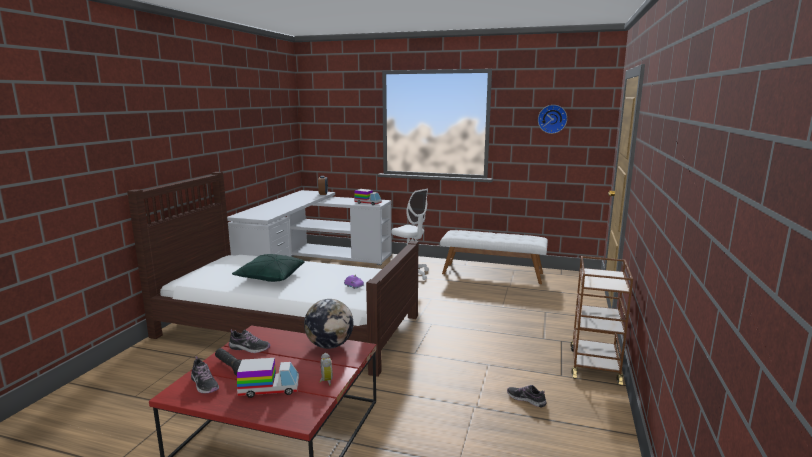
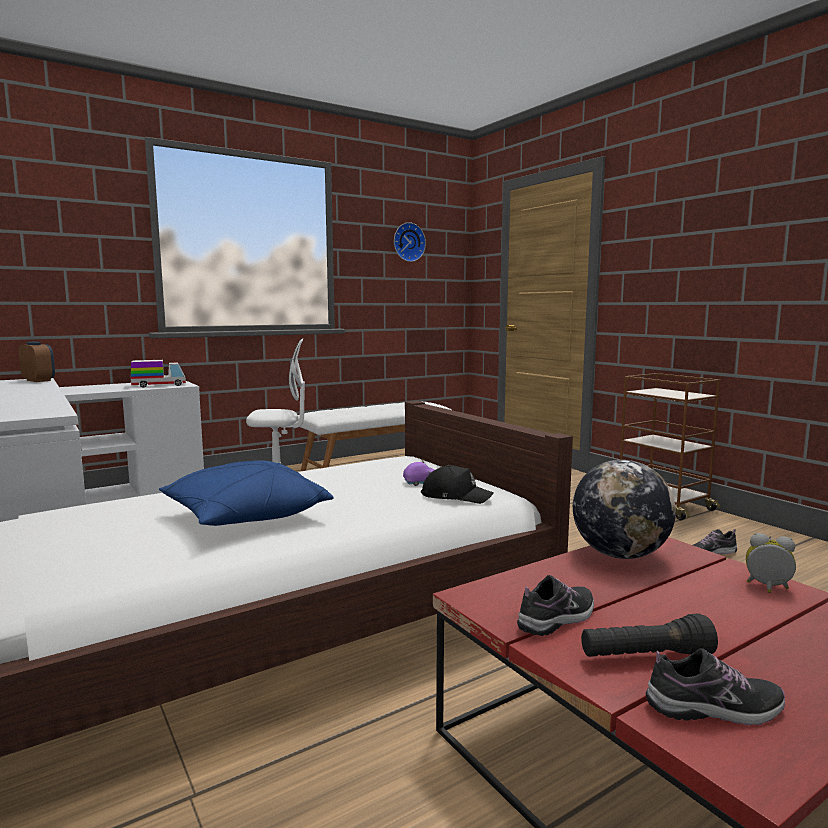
camera: 50 degrees left, 5 degrees down
green pillow [232,254,305,282] -> blue pillow [159,460,334,526]
toy truck [237,358,299,398] -> none
none -> black cap [421,465,494,504]

